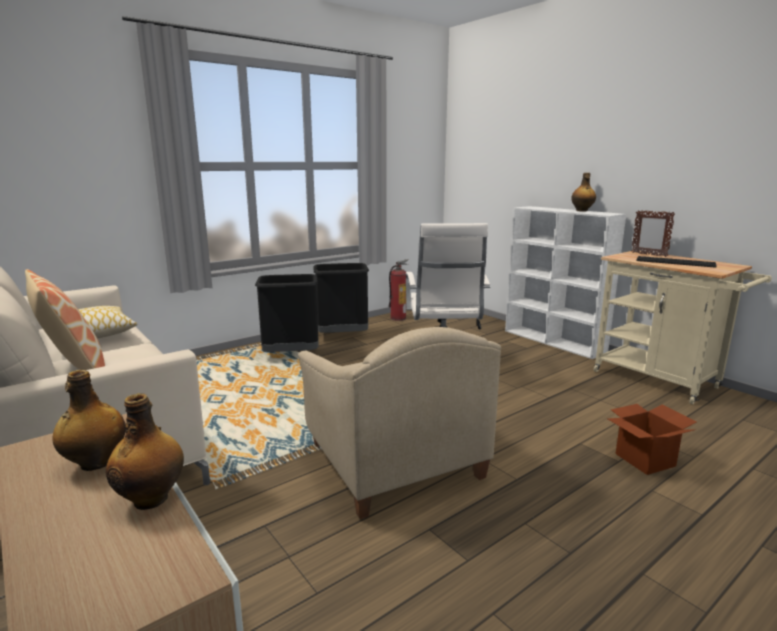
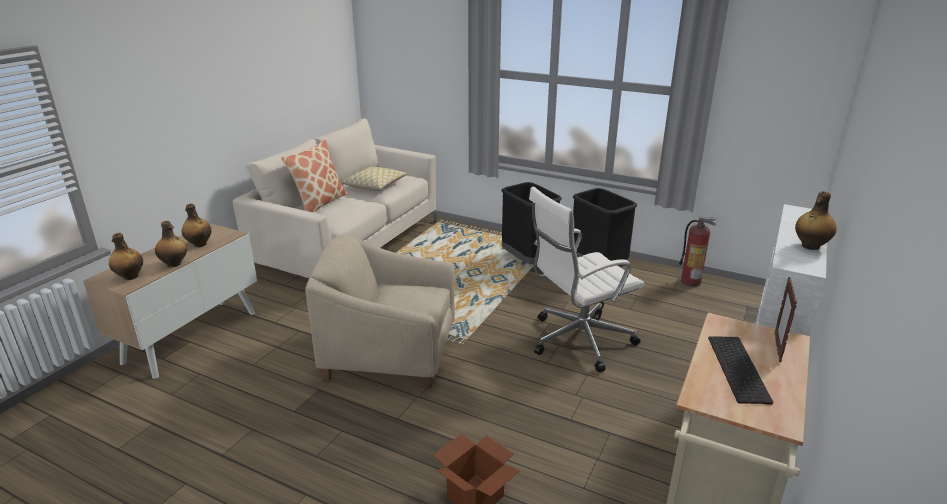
camera: 65 degrees right, 10 degrees up
beige armchair [298,327,501,519] -> beige armchair turned 60 degrees clockwise [305,234,455,389]
none -> bottle [109,233,143,280]

